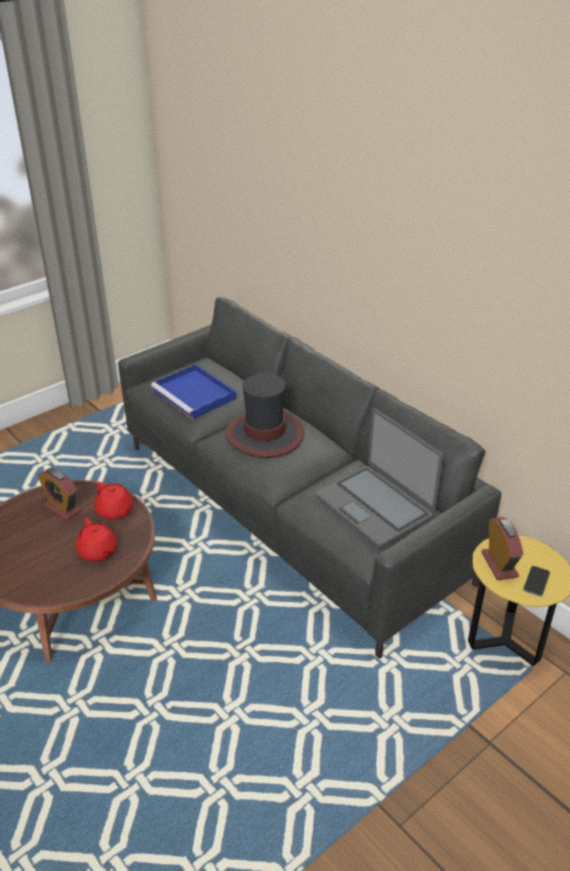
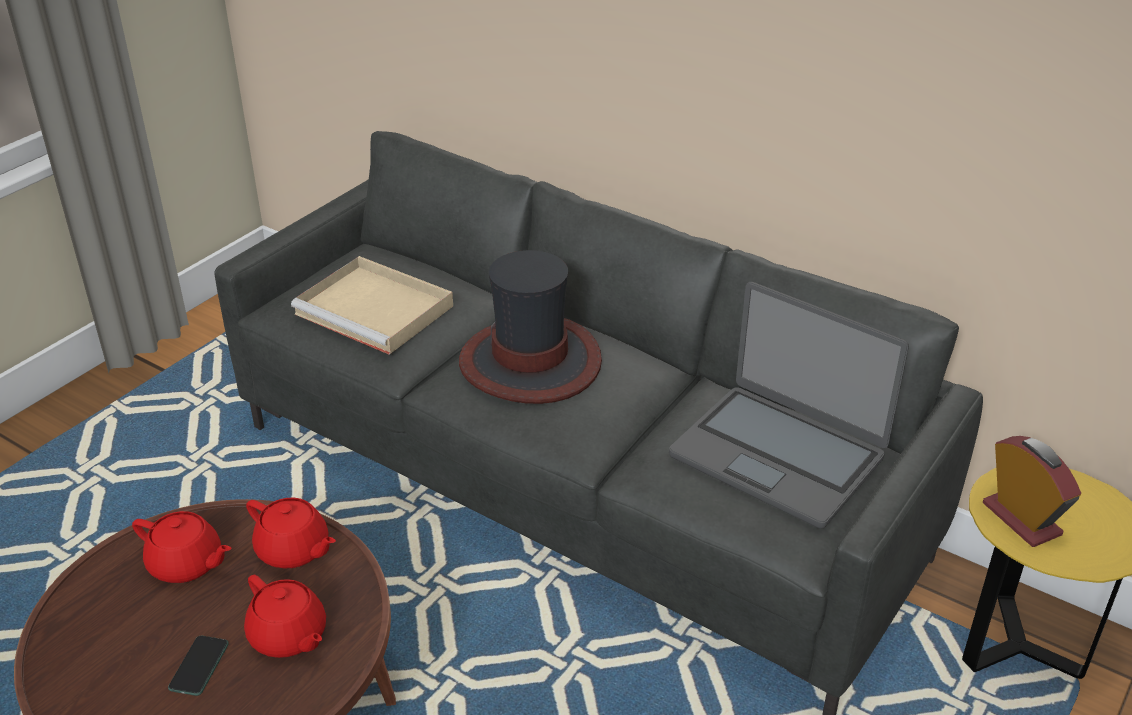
camera: 15 degrees left, 0 degrees up
alarm clock [37,468,82,521] -> red teapot [132,511,231,583]
blue tray [151,364,236,419] -> beige tray [291,256,453,355]
phone [523,566,550,596] -> phone moved to [168,636,229,696]

